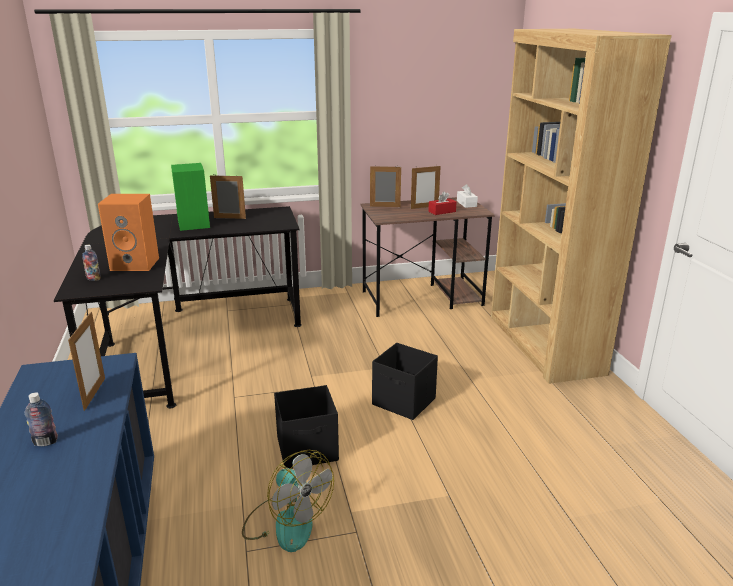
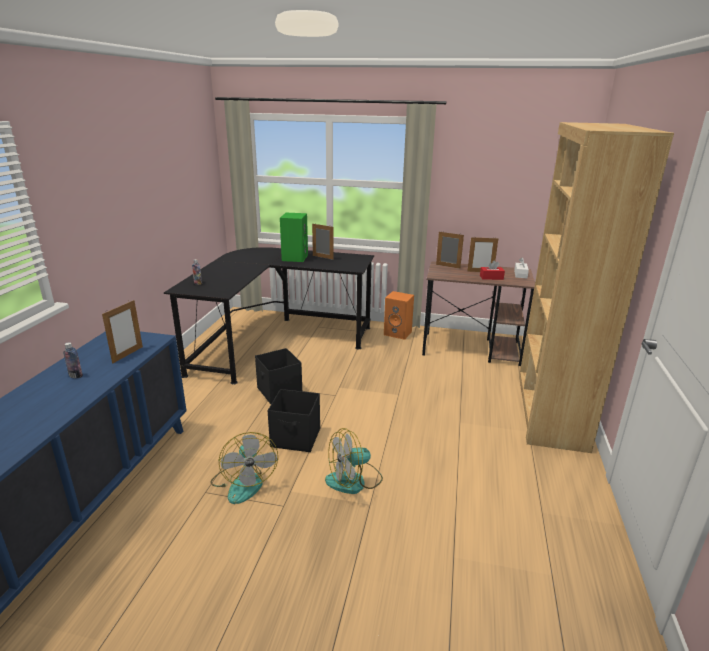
camera: 25 degrees right, 0 degrees up
orange speaker [98,194,159,271] -> orange speaker moved to [384,291,414,340]
black storage box [372,343,438,420] -> black storage box moved to [255,348,302,404]
none -> fan [325,428,383,494]

